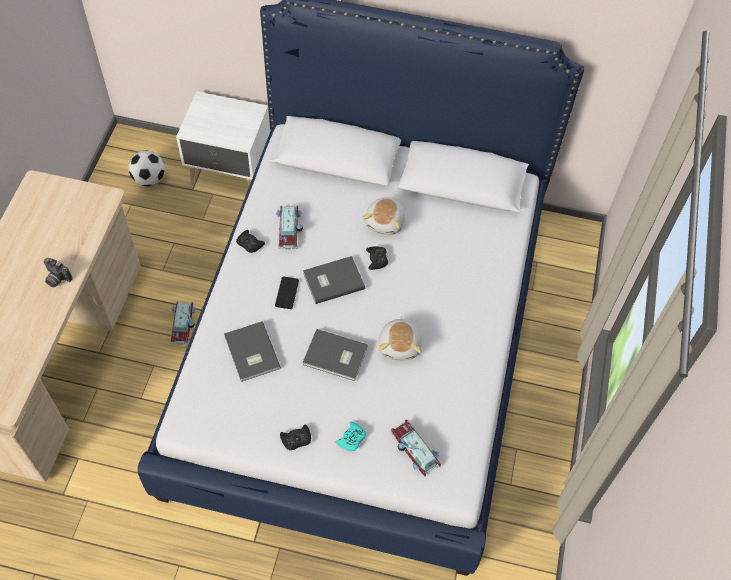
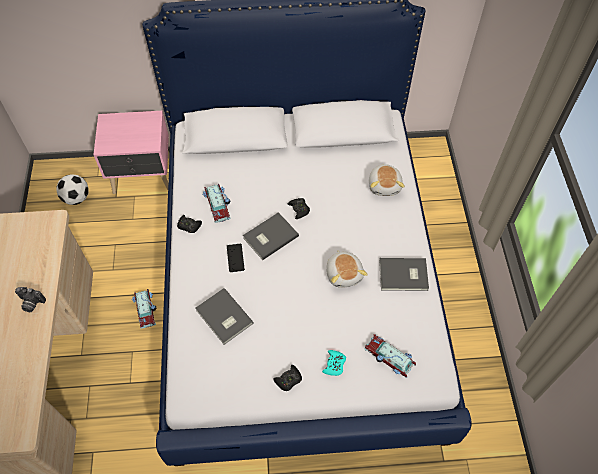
camera: 15 degrees left, 0 degrees up
white nightstand [176,92,270,186] -> pink nightstand [93,111,170,194]
grey book [303,329,368,381] -> grey book moved to [379,258,429,291]
plush toy [362,197,405,235] -> plush toy moved to [369,164,405,196]

